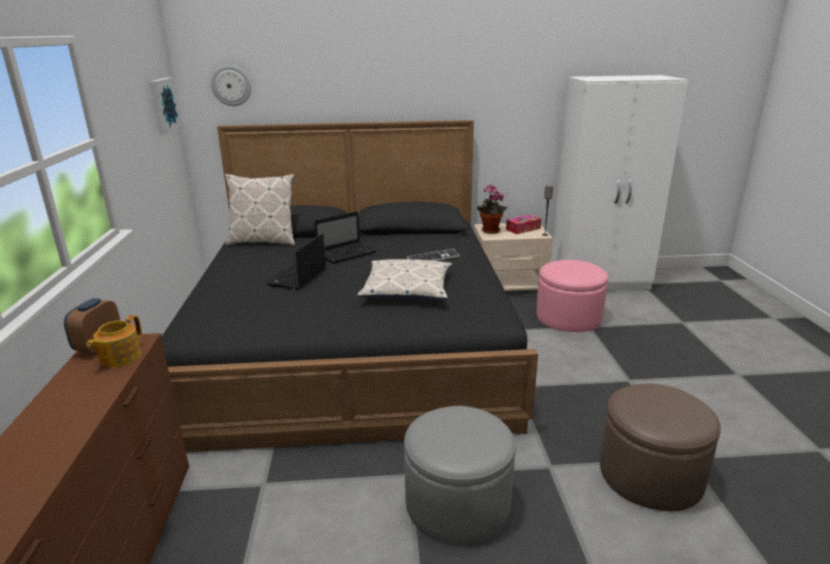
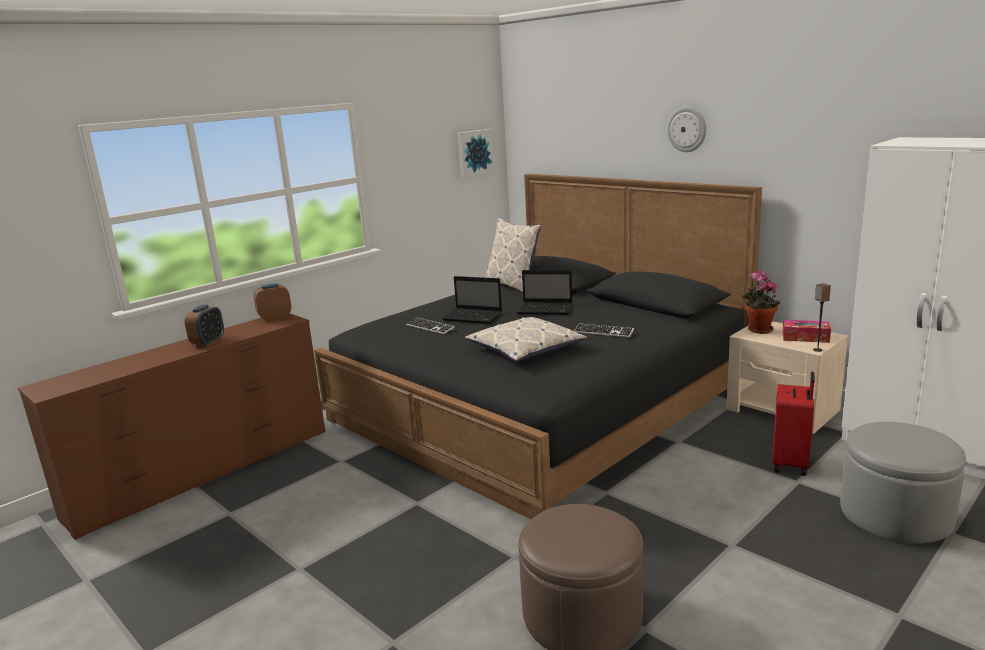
camera: 50 degrees right, 5 degrees down
teapot [87,315,142,367] -> none
wall clock [211,65,251,106] -> wall clock moved to [667,107,707,152]
laptop [267,233,326,290] -> laptop turned 135 degrees counterclockwise [442,276,502,324]
grey ottoman [404,406,516,544] -> grey ottoman moved to [840,422,966,544]
pink ottoman [537,260,608,332] -> red suitcase [773,372,815,476]
none -> alarm clock [185,305,224,346]
none -> keyboard [406,318,455,334]

